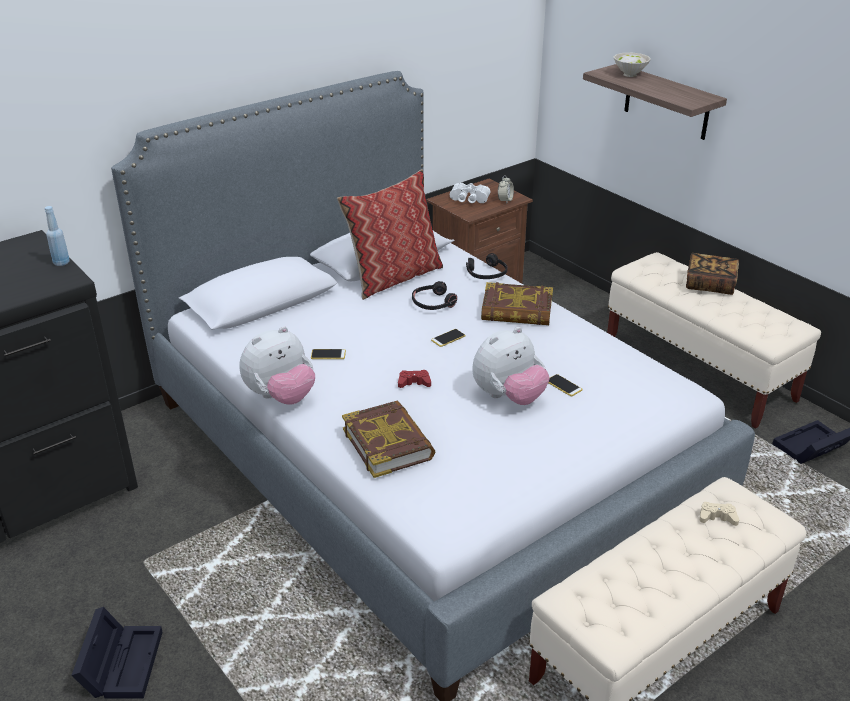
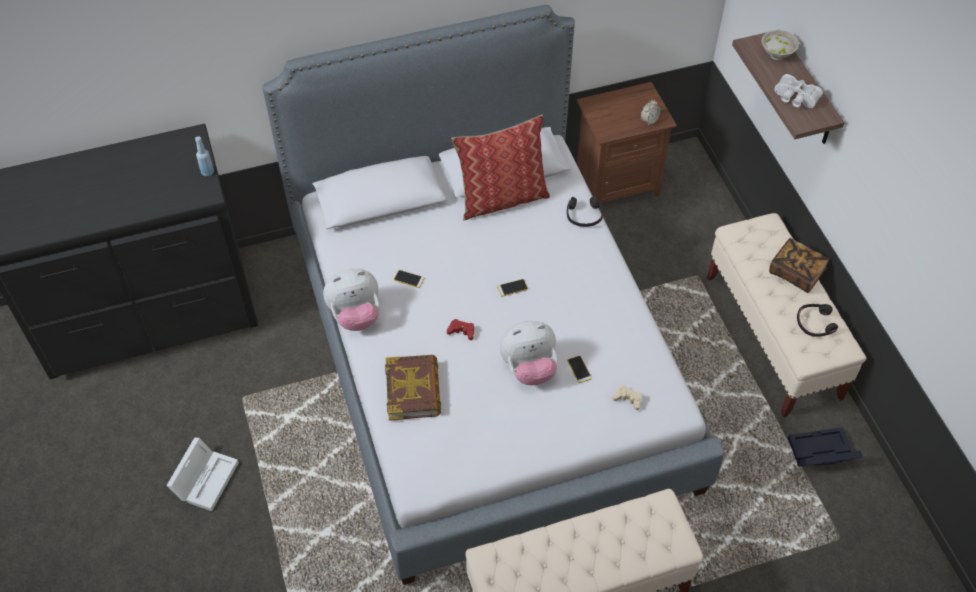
camera: 20 degrees right, 20 degrees up
black storage box [71,607,162,698] -> white storage box [166,437,239,511]
black headphones [412,281,457,310] -> black headphones moved to [797,304,838,337]
white binoculars [450,183,490,203] -> white binoculars moved to [774,74,823,108]
book [481,282,553,325] -> none
beige game controller [700,502,739,526] -> beige game controller moved to [613,385,642,410]

